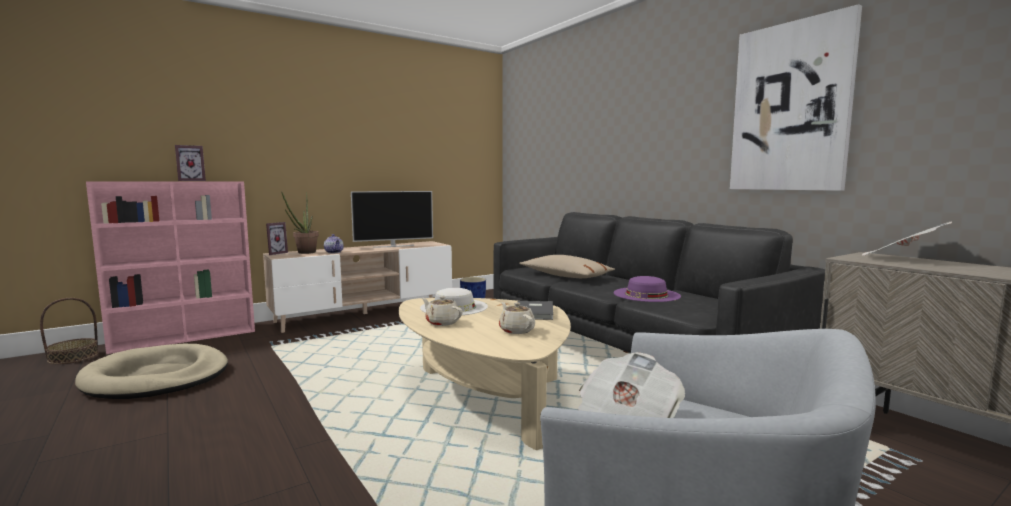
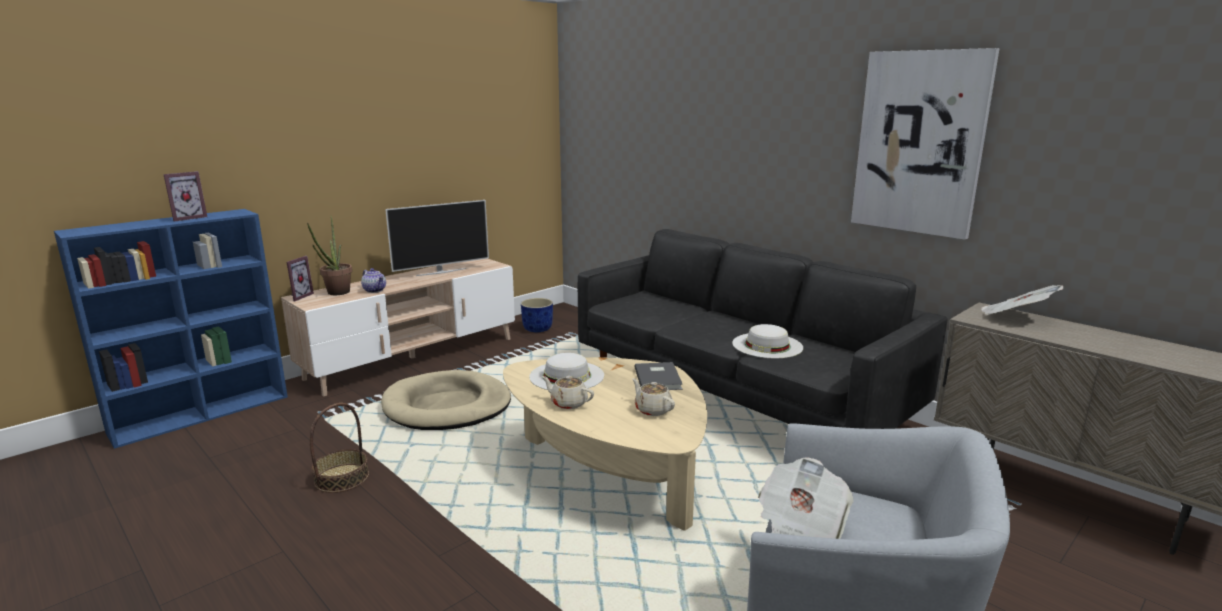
camera: 10 degrees left, 10 degrees up
basket [40,298,98,364] -> basket moved to [310,403,369,493]
beige dog bed [75,344,228,399] -> beige dog bed moved to [381,370,511,430]
pink bookcase [86,181,255,354] -> blue bookcase [54,209,288,449]
beige pillow [519,255,615,278] -> none
purple hat [614,276,681,302] -> white hat [732,324,803,358]

